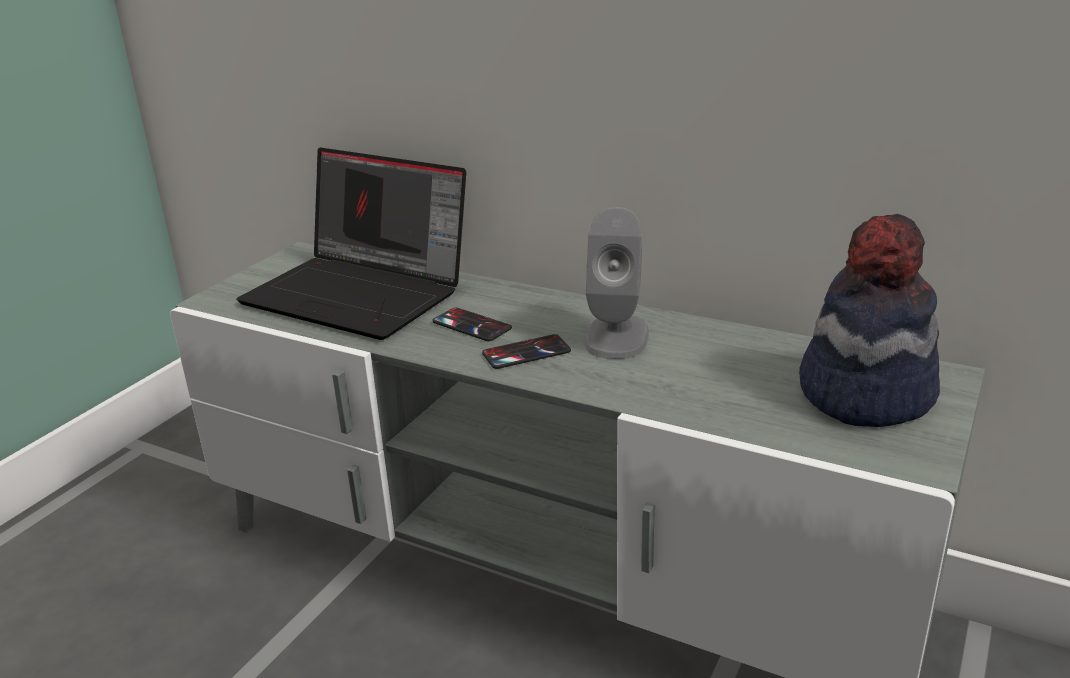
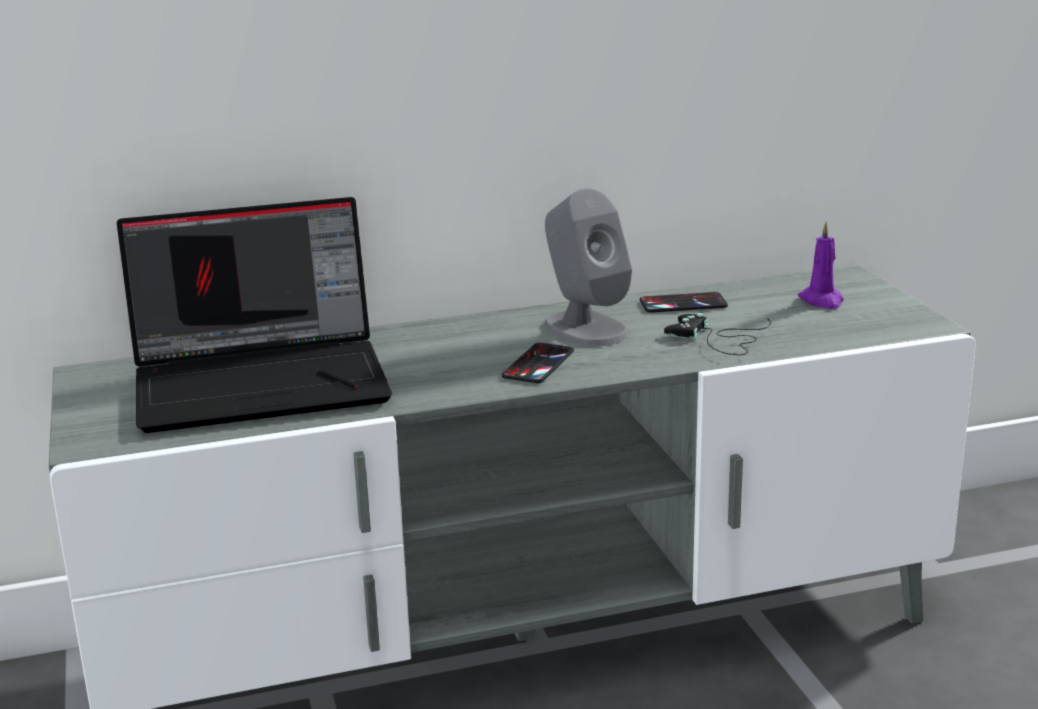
camera: 45 degrees left, 5 degrees down
phone [432,308,512,341] -> phone moved to [640,292,728,312]
hat [799,214,940,427] -> purple candle [798,222,844,309]
none -> black game controller [664,313,771,355]

